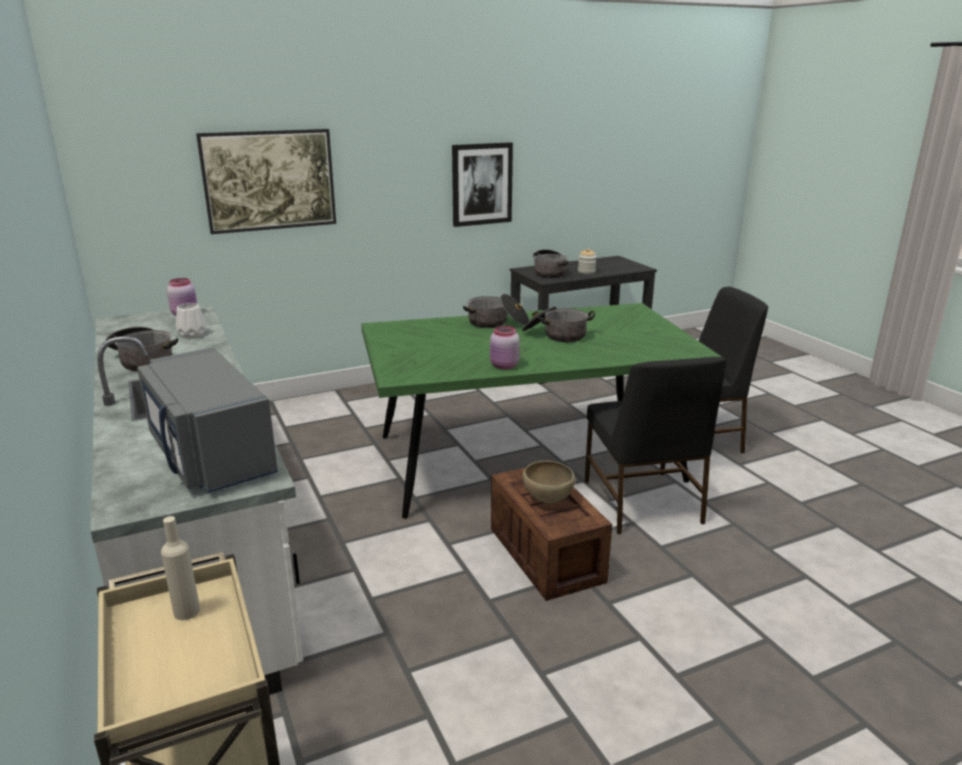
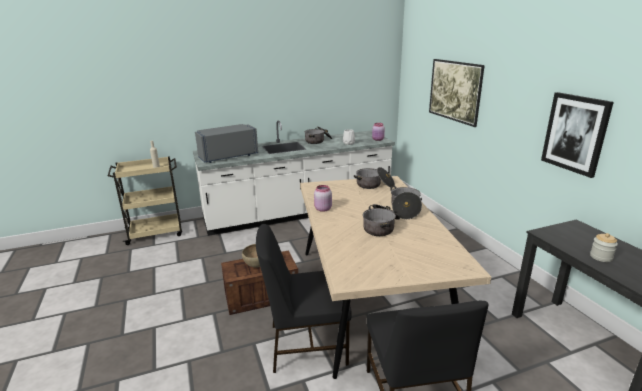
camera: 95 degrees right, 0 degrees up
green dining table [361,303,722,519] -> beige dining table [300,176,491,379]
cooking pot [533,249,568,278] -> cooking pot moved to [354,167,395,189]

